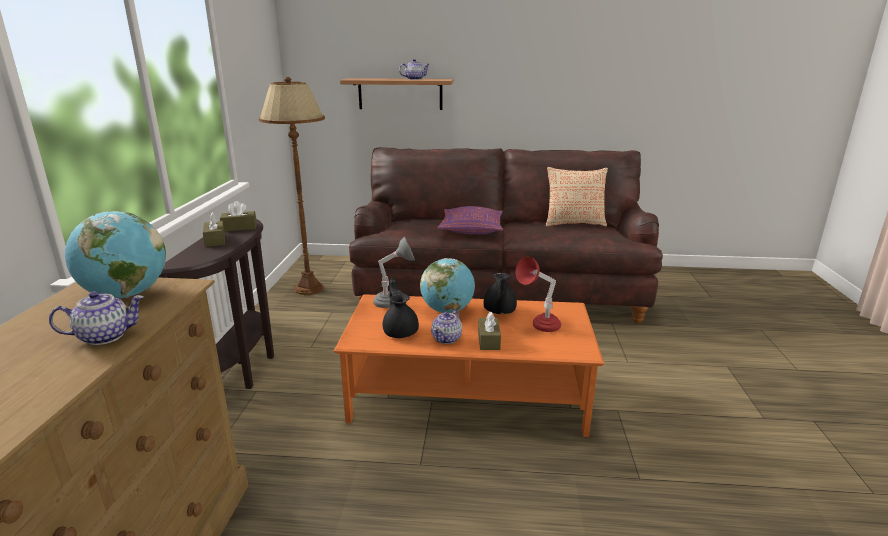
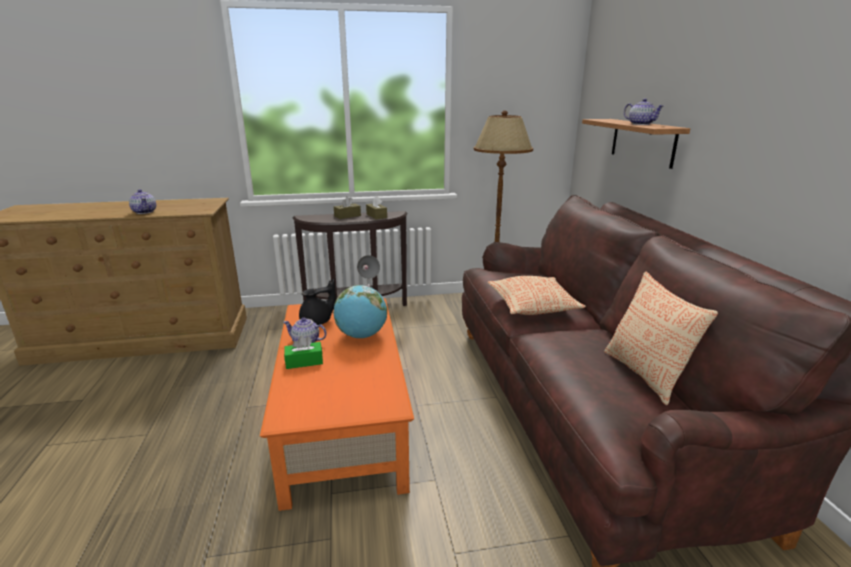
camera: 75 degrees right, 0 degrees up
globe [65,211,166,298] -> none
purple pillow [438,206,503,235] -> beige pillow [487,276,586,315]
brown tissue box [478,312,501,350] -> green tissue box [284,336,323,369]
black teapot [483,273,517,314] -> none
red table lamp [516,257,561,332] -> none

